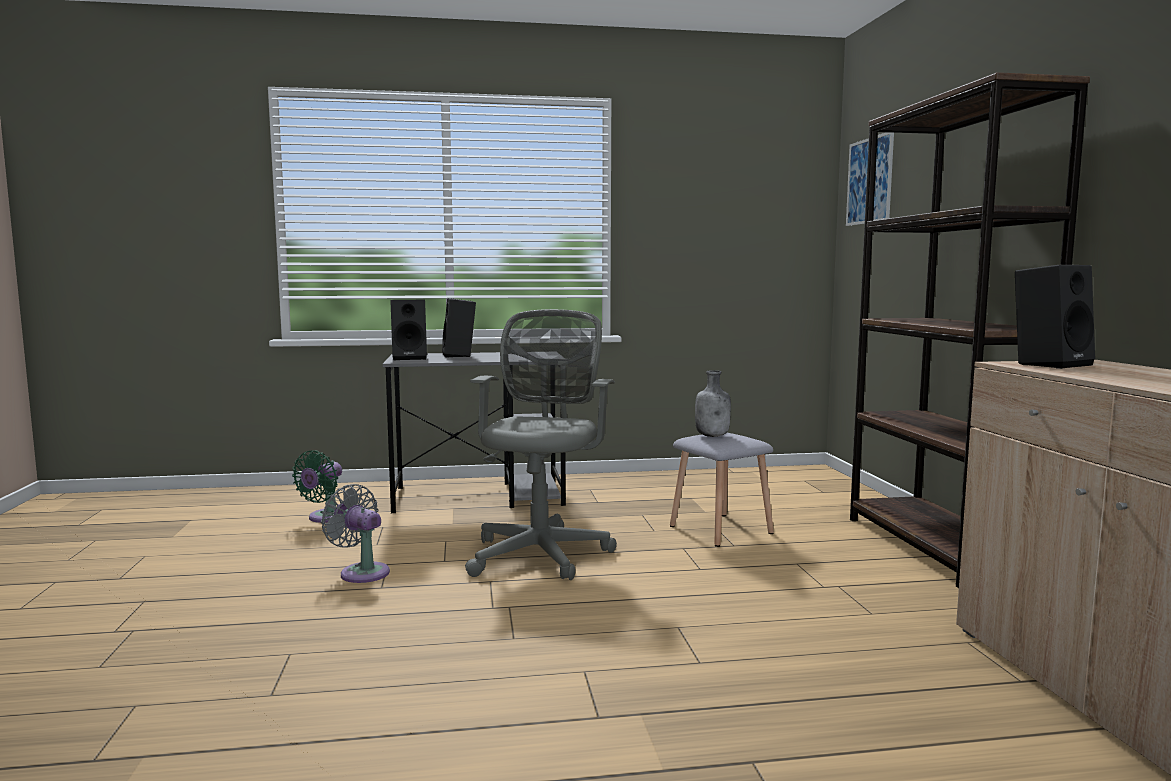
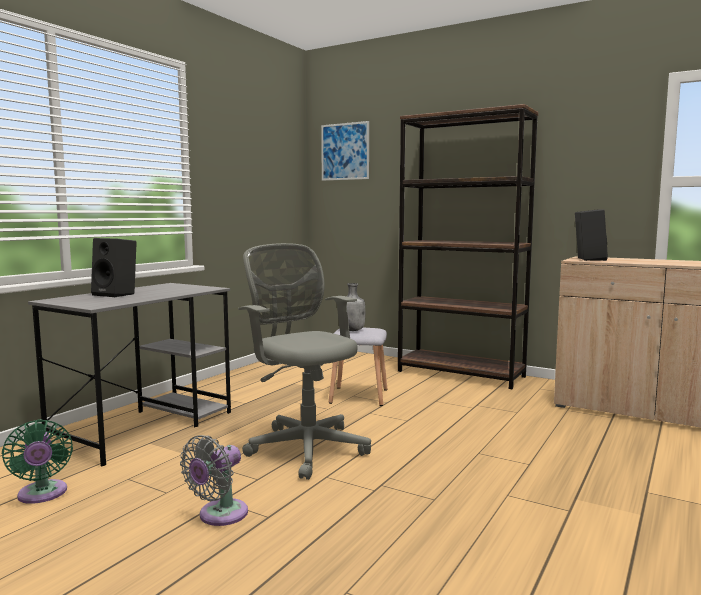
camera: 50 degrees left, 0 degrees up
grey fan [321,484,390,583] -> grey fan turned 45 degrees counterclockwise [180,435,248,526]
black speaker [391,300,427,360] -> none

